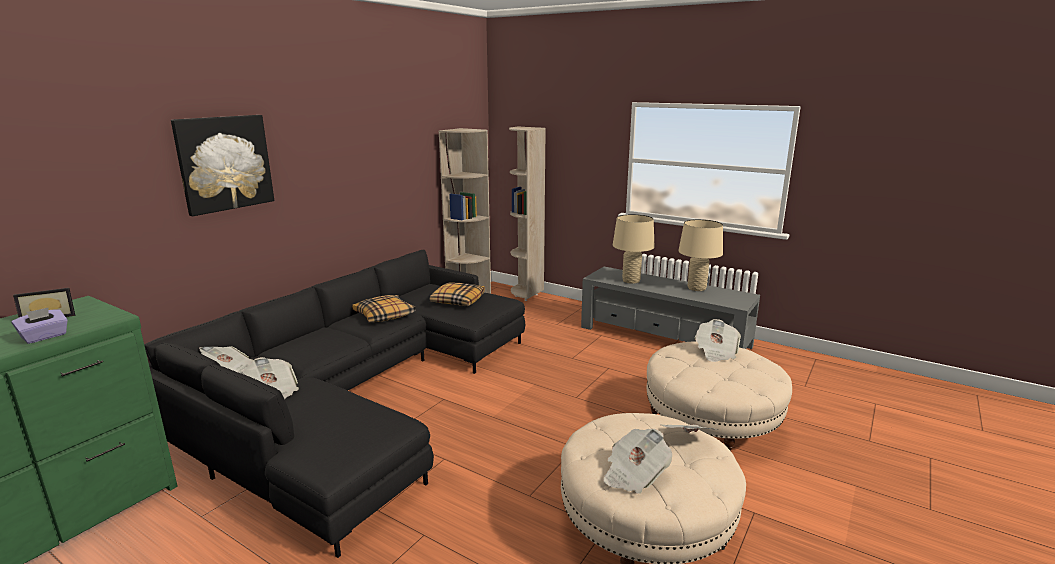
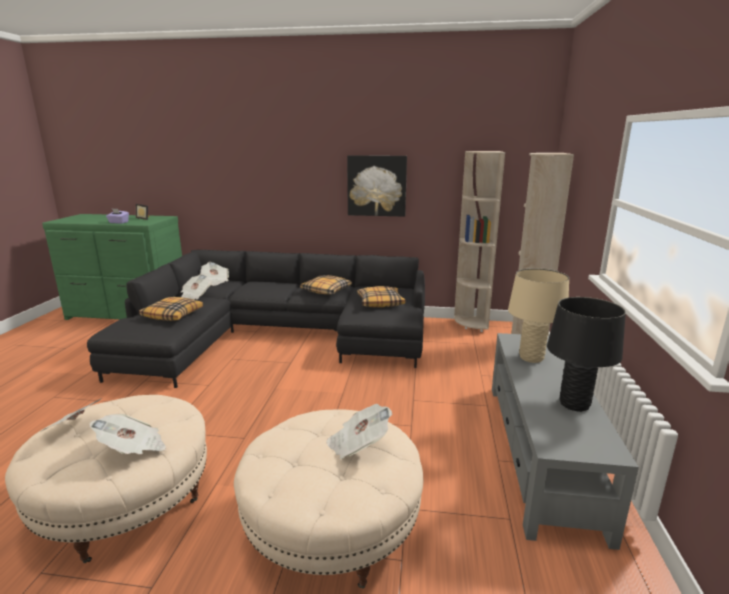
camera: 65 degrees right, 0 degrees up
picture [171,115,274,216] -> picture moved to [347,155,407,217]
beige table lamp [678,219,723,291] -> black table lamp [547,297,626,412]
none -> pillow [139,297,203,321]

